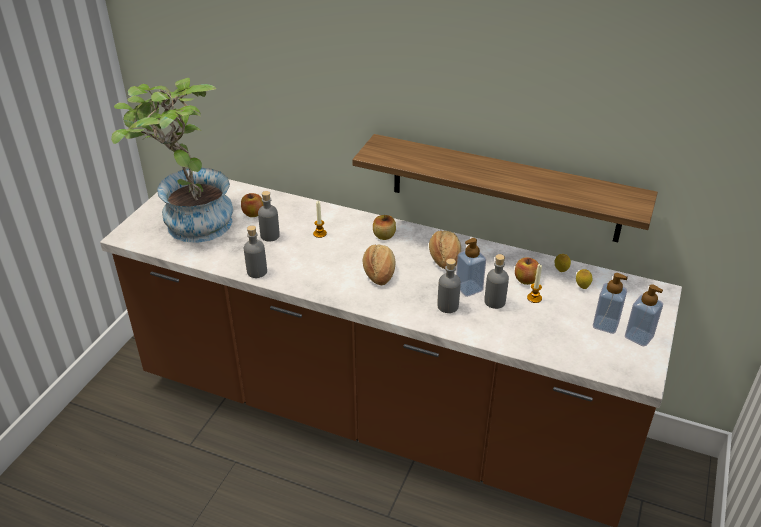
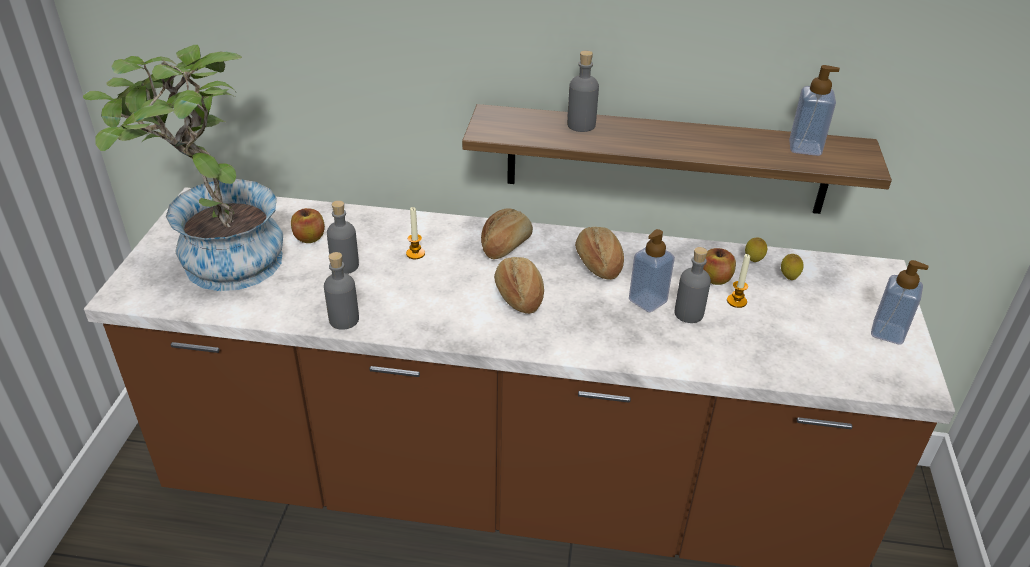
camera: 15 degrees left, 0 degrees up
apple [373,215,396,240] -> bread [481,208,533,259]
grey bottle [437,259,461,313] -> grey bottle moved to [567,51,599,132]
soap dispenser [593,273,628,334] -> soap dispenser moved to [789,65,840,156]

